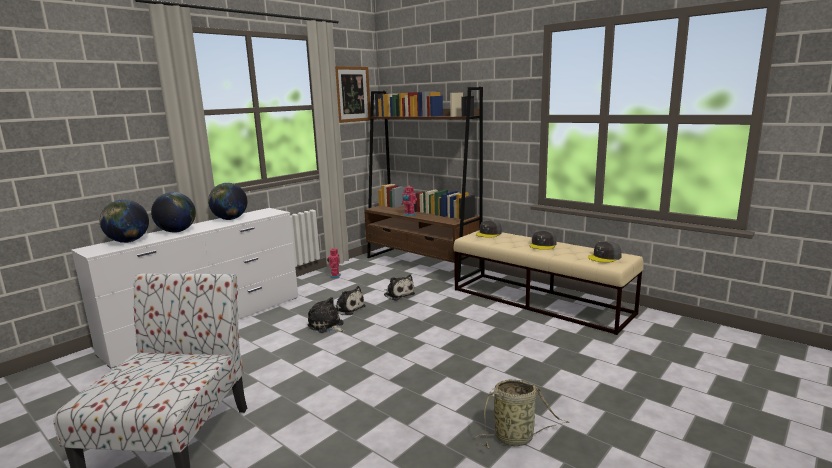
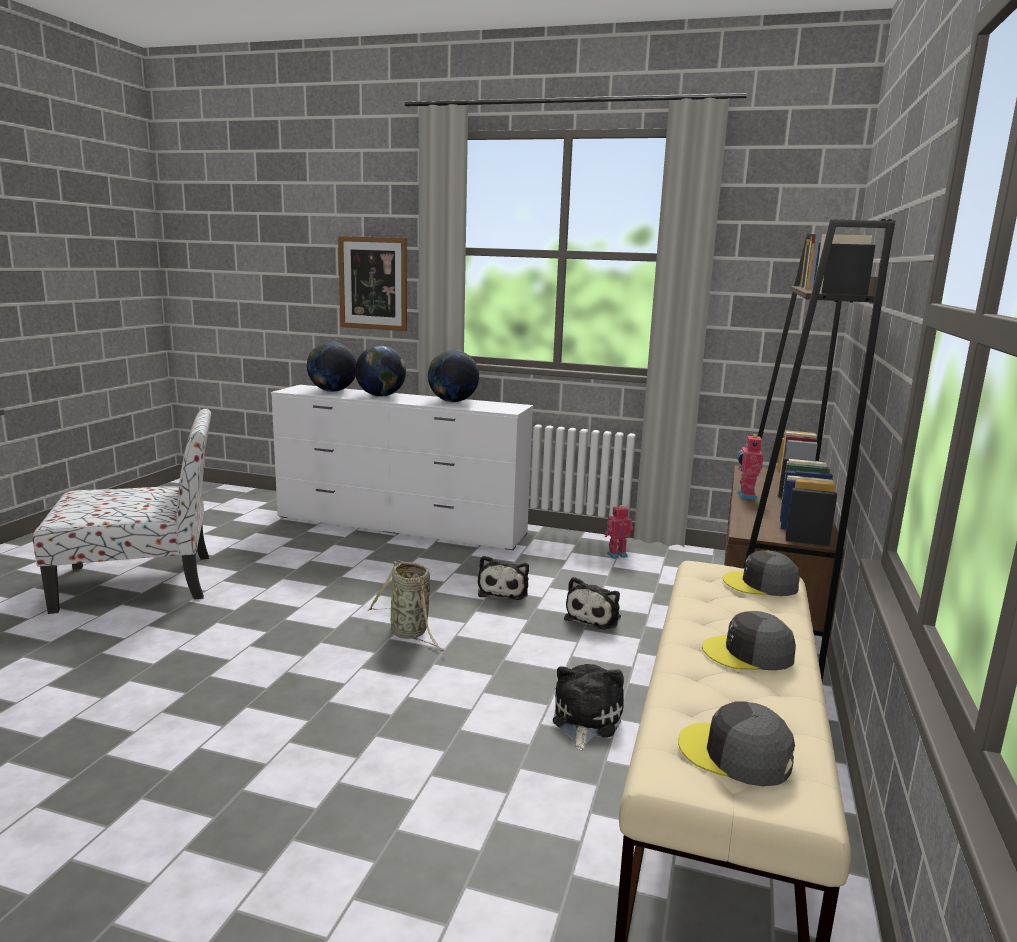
camera: 65 degrees right, 0 degrees up
plush toy [308,297,345,333] -> plush toy moved to [553,664,624,751]
picture [335,66,371,123] -> picture moved to [338,236,407,331]
basket [475,379,570,448] -> basket moved to [368,560,444,651]

